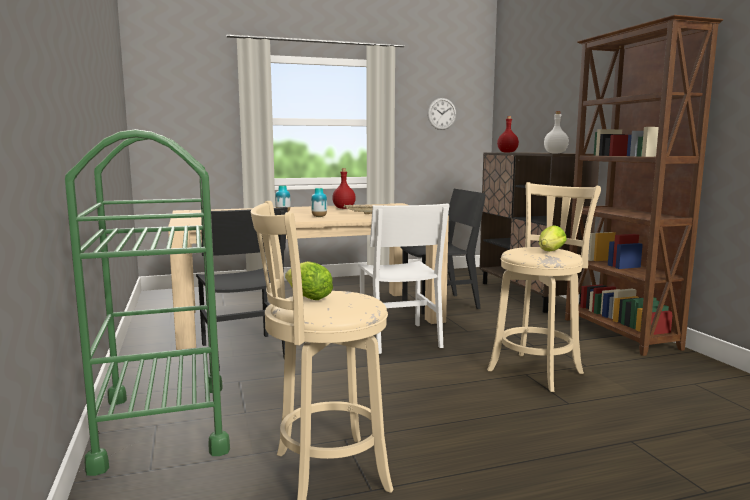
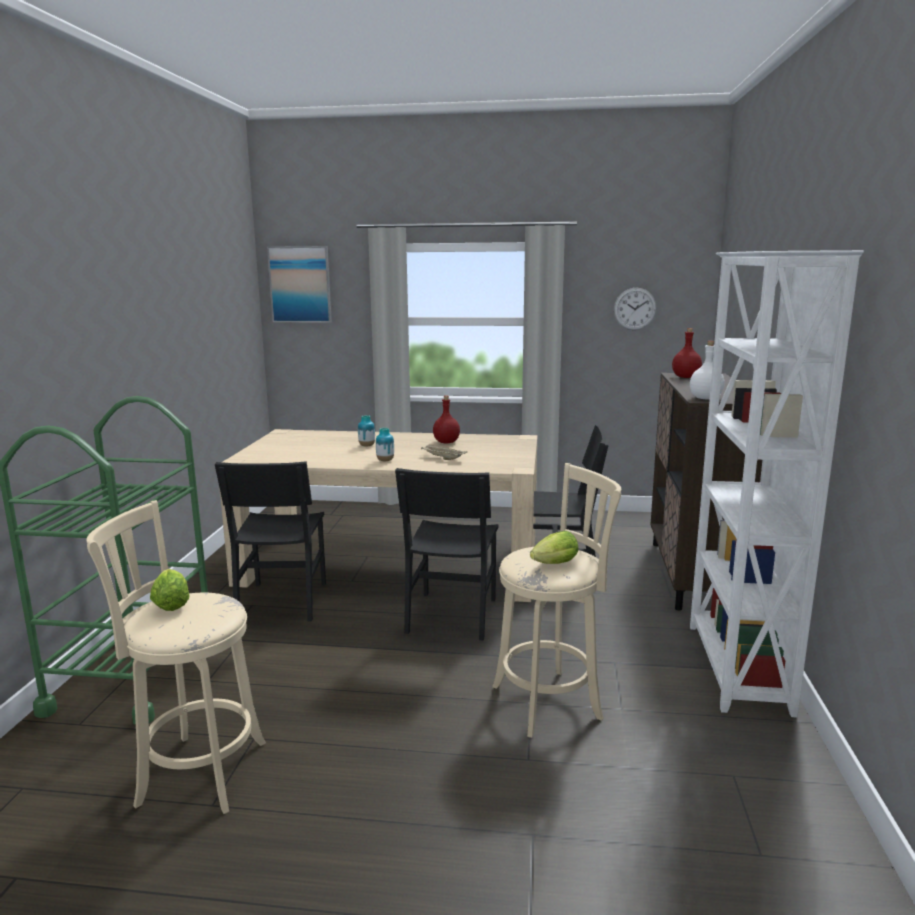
camera: 25 degrees right, 5 degrees up
white chair [358,203,450,354] -> black chair [395,468,499,641]
brown bookcase [565,15,723,356] -> white bookcase [690,250,864,718]
none -> picture [267,246,332,323]

